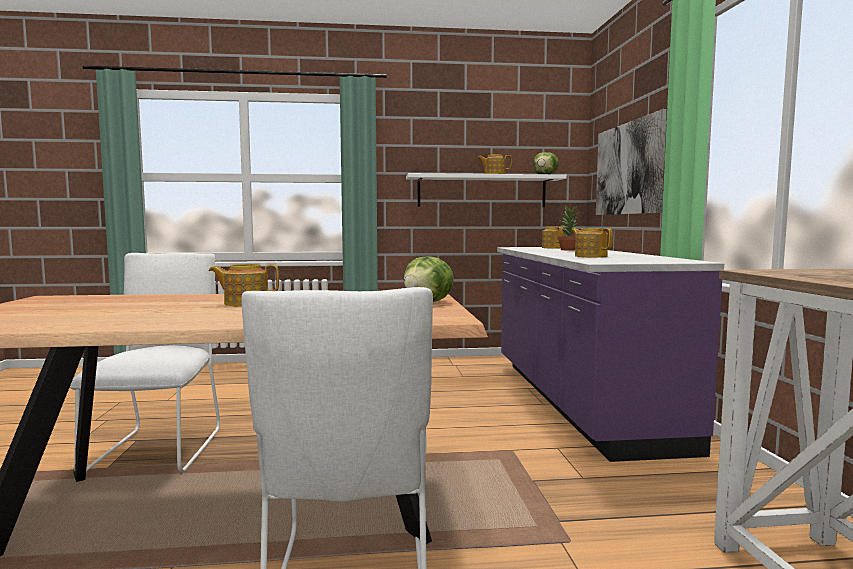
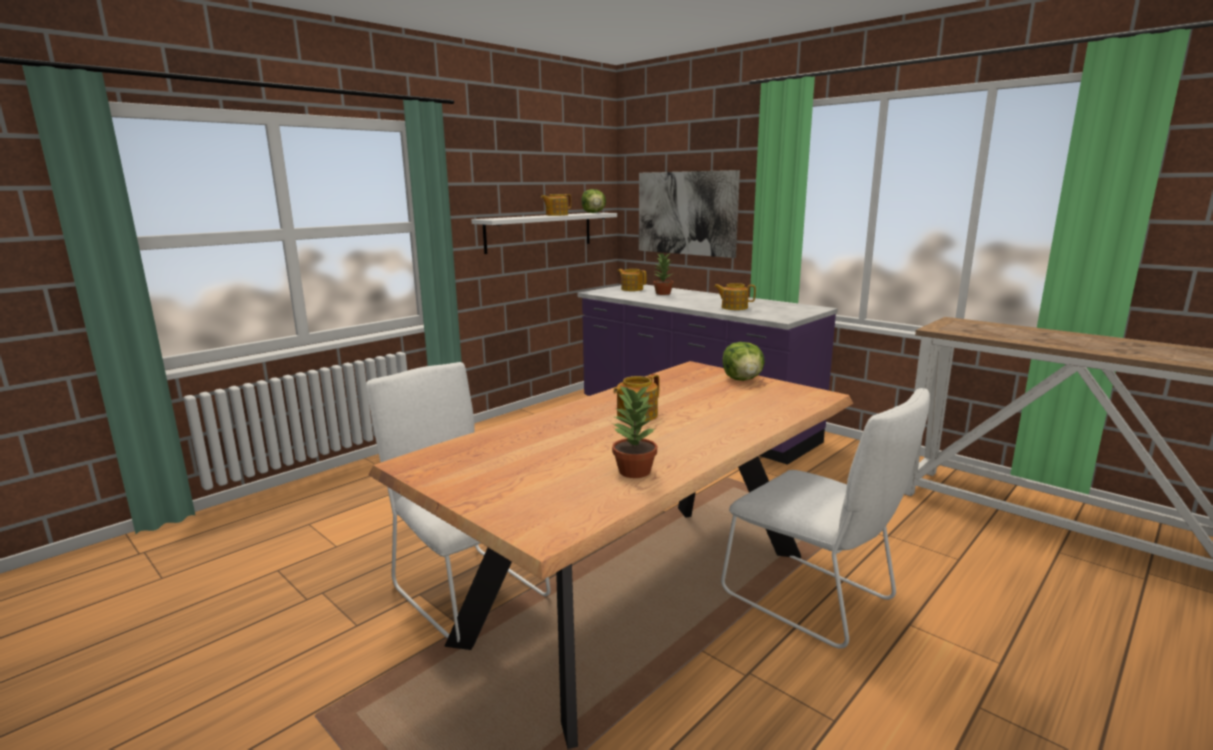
camera: 40 degrees left, 10 degrees up
none -> potted plant [612,385,657,478]

